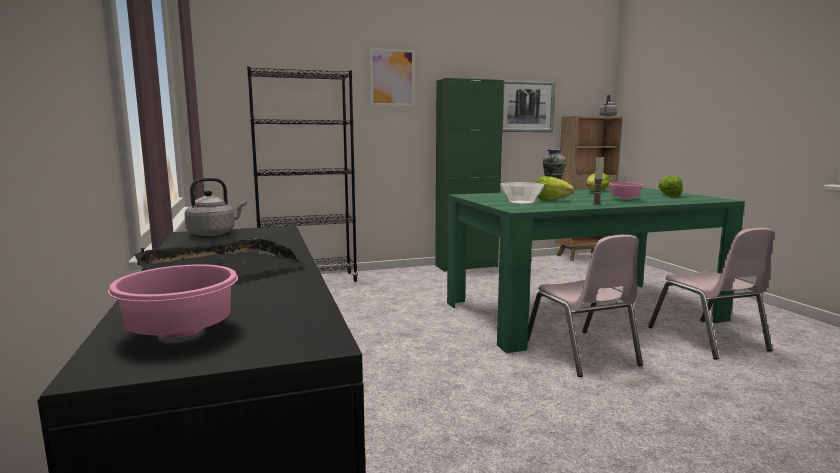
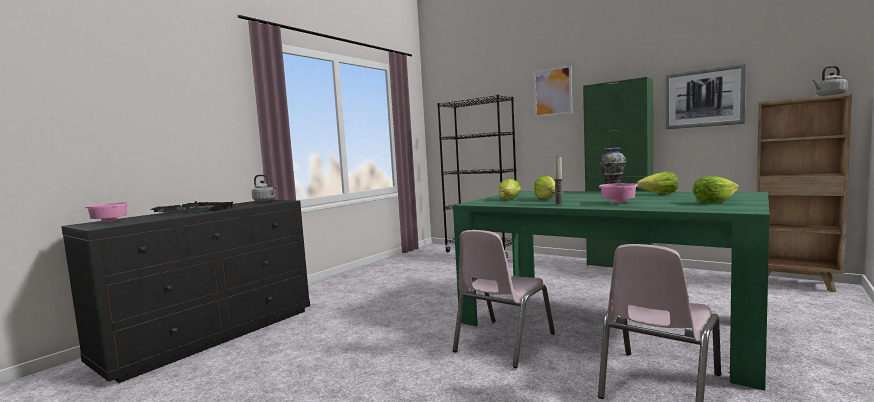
camera: 55 degrees right, 5 degrees down
bowl [500,182,545,205] -> lettuce [499,178,521,199]

